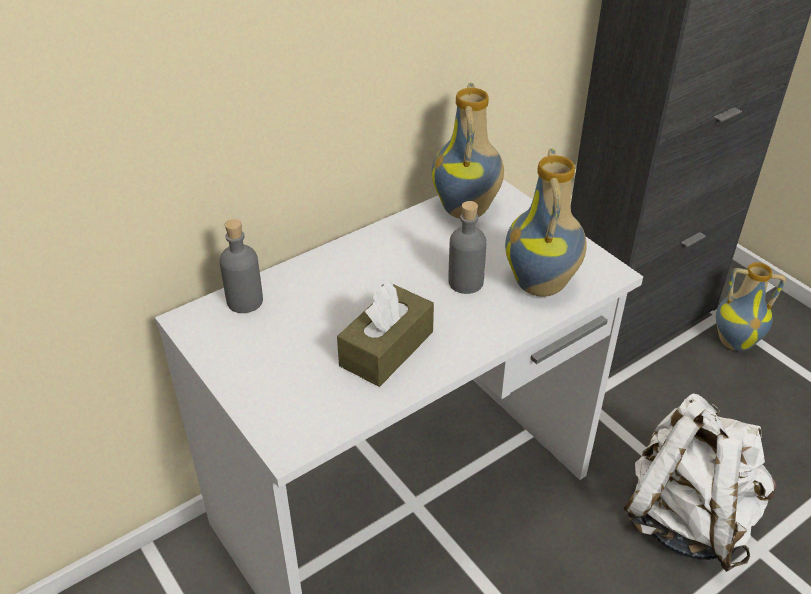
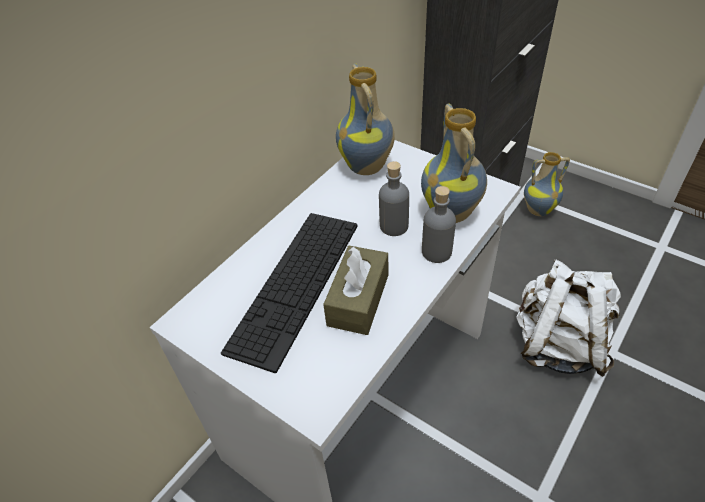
camera: 15 degrees left, 5 degrees up
grey bottle [220,219,263,313] -> grey bottle moved to [422,186,456,263]
none -> keyboard [221,213,358,373]

